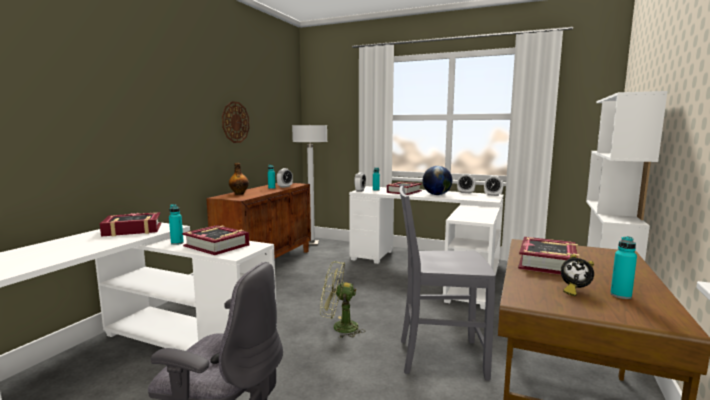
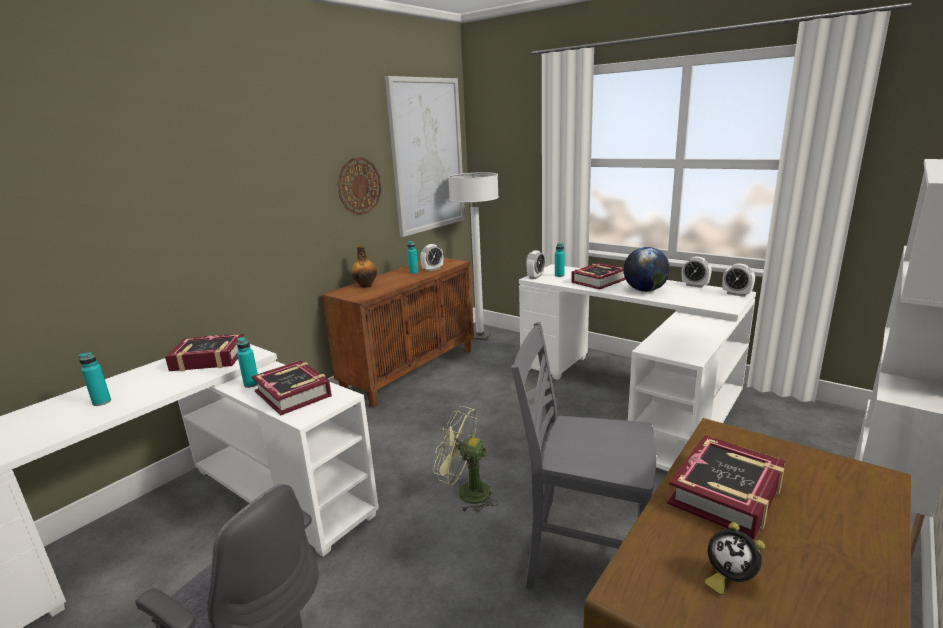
camera: 15 degrees right, 10 degrees up
turquoise bottle [610,236,637,299] -> turquoise bottle moved to [78,352,111,406]
none -> picture [385,76,465,237]

